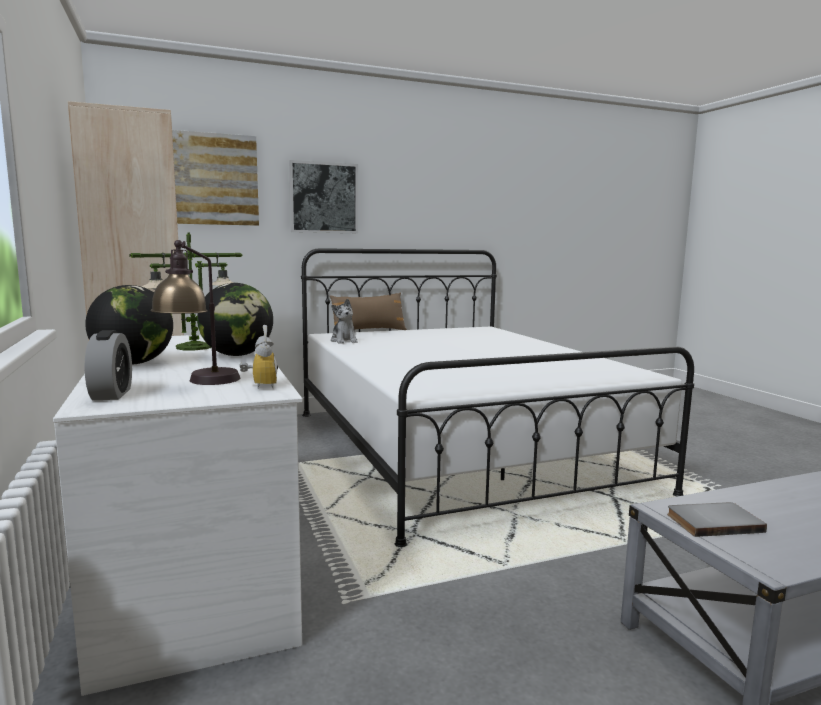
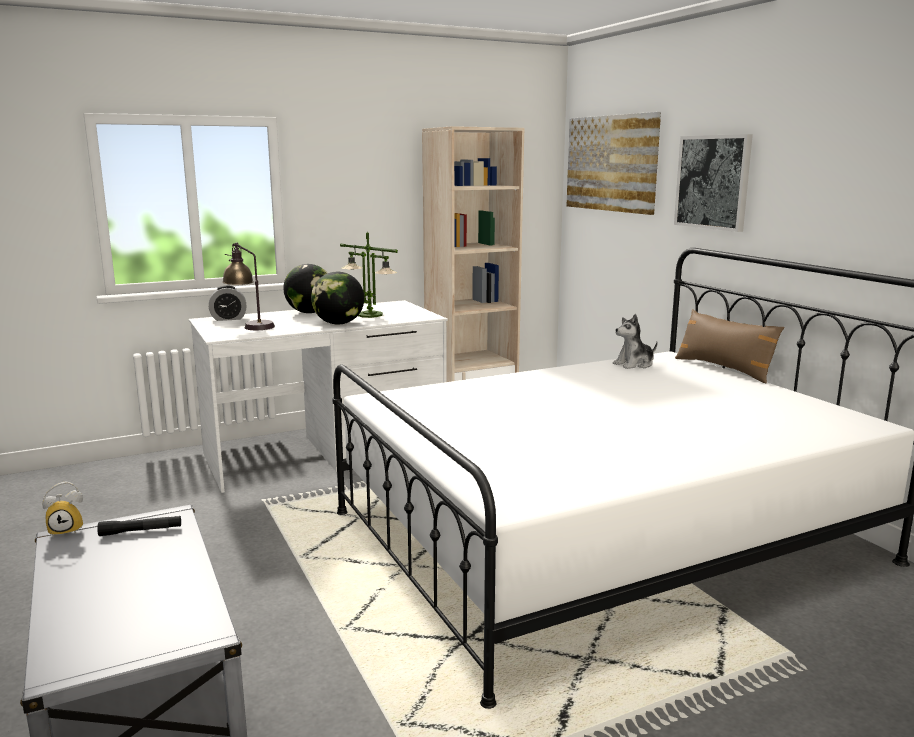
camera: 85 degrees right, 5 degrees up
alarm clock [240,325,278,388] -> alarm clock moved to [42,482,83,537]
grey book [667,502,767,537] -> black flashlight [97,516,181,536]

